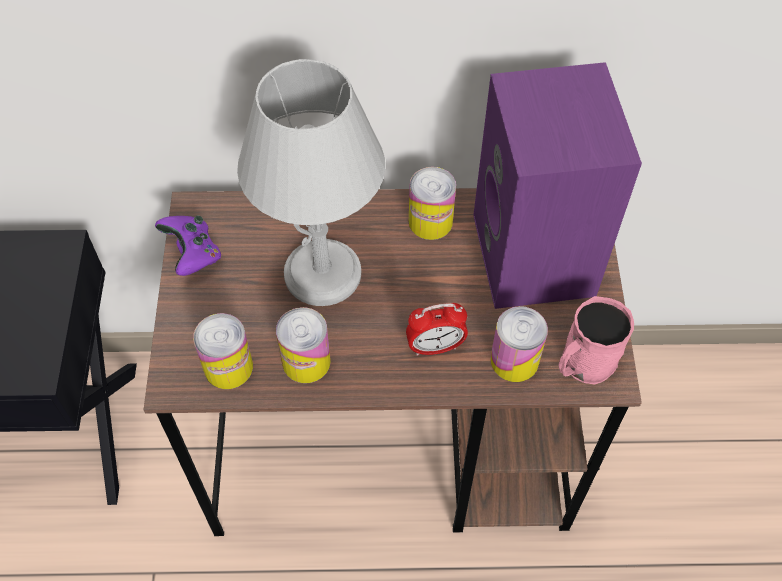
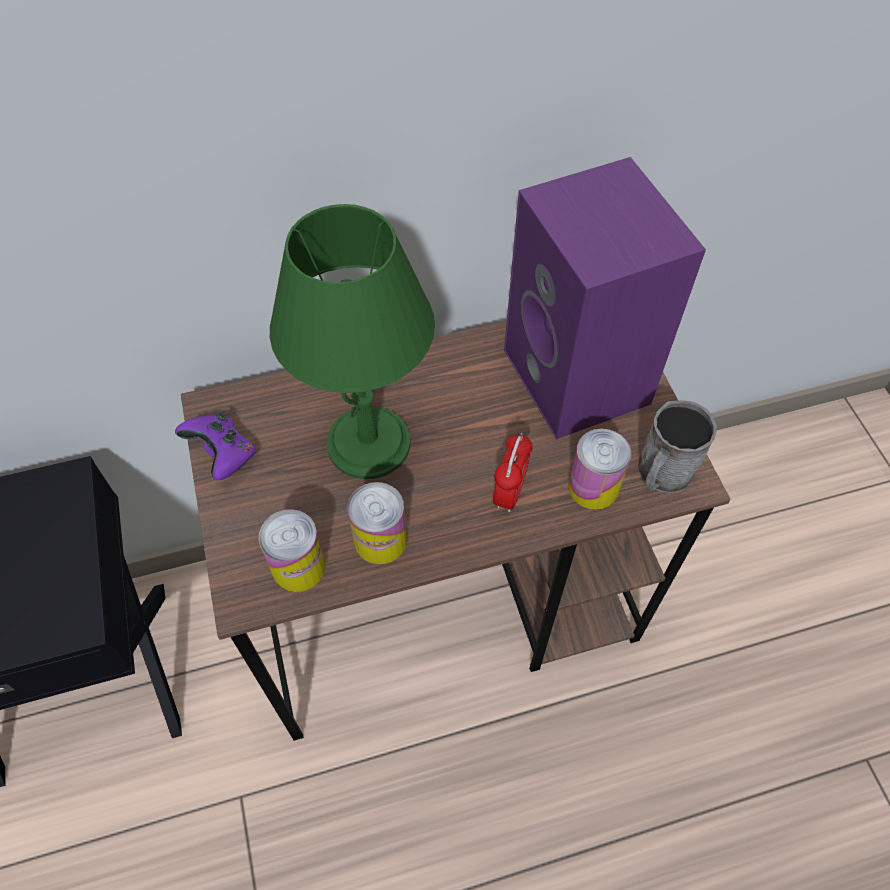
camera: 15 degrees left, 0 degrees up
grey table lamp [237,59,385,306] -> green table lamp [270,204,435,479]
alarm clock [406,303,468,356] -> alarm clock turned 45 degrees counterclockwise [493,433,533,512]
can [409,167,456,240] -> none
pink mug [558,296,634,384] -> grey mug [638,400,717,493]

